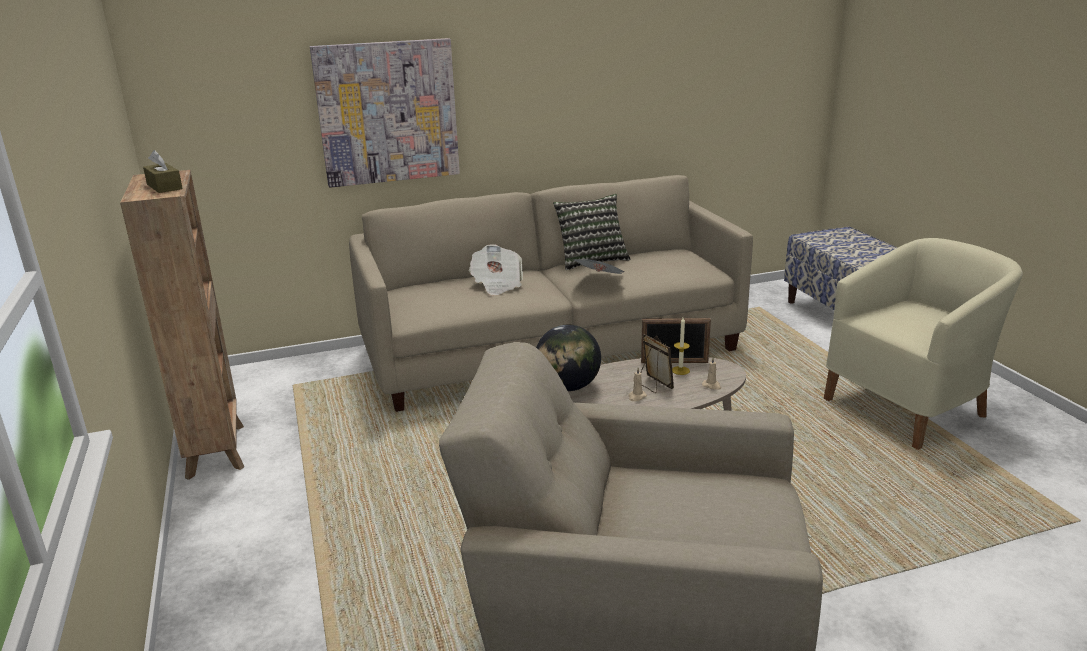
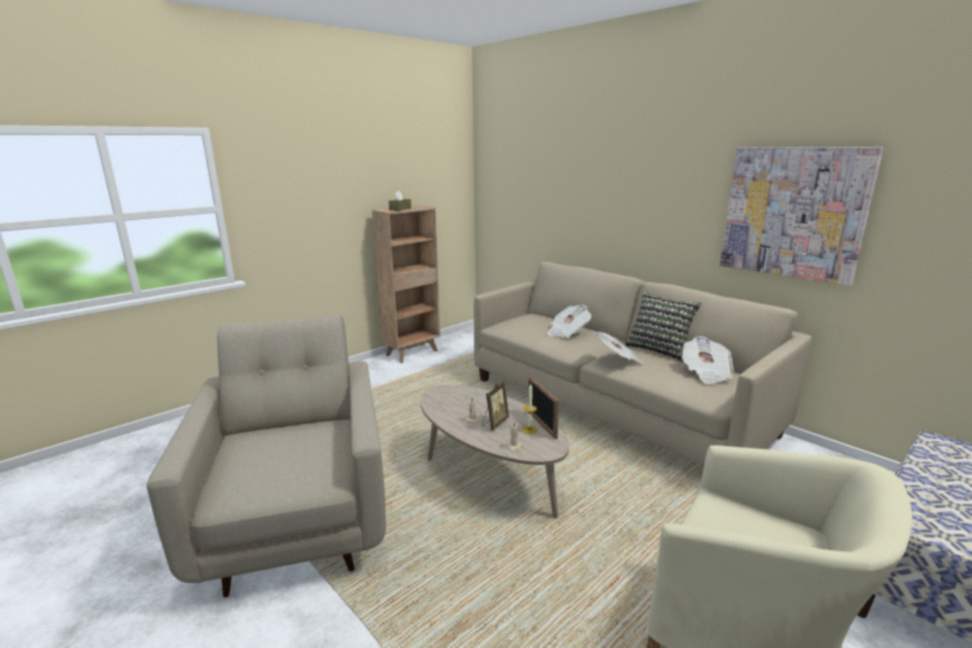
camera: 65 degrees right, 5 degrees down
picture [310,38,460,188] -> picture moved to [720,147,884,286]
globe [536,325,601,391] -> none
none -> newspaper [682,336,734,384]

